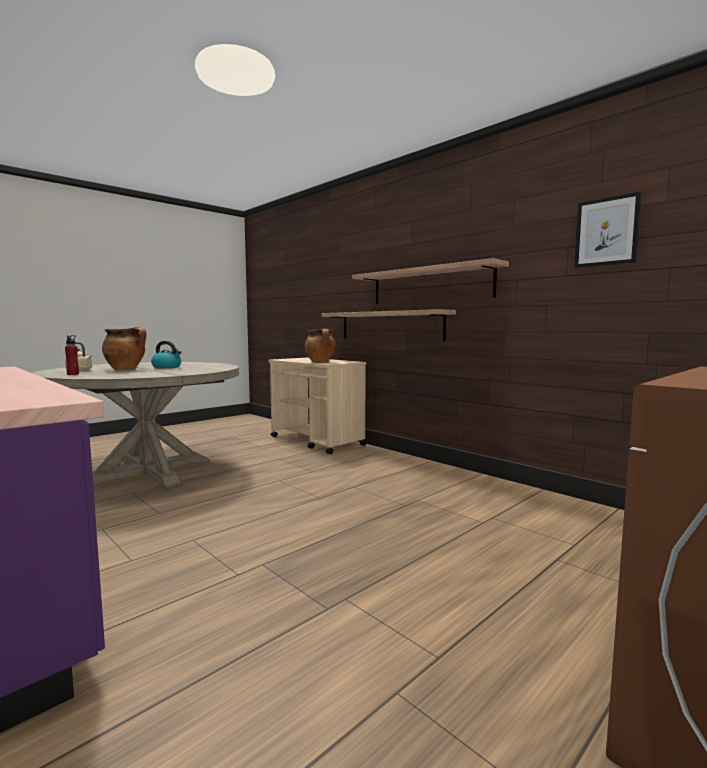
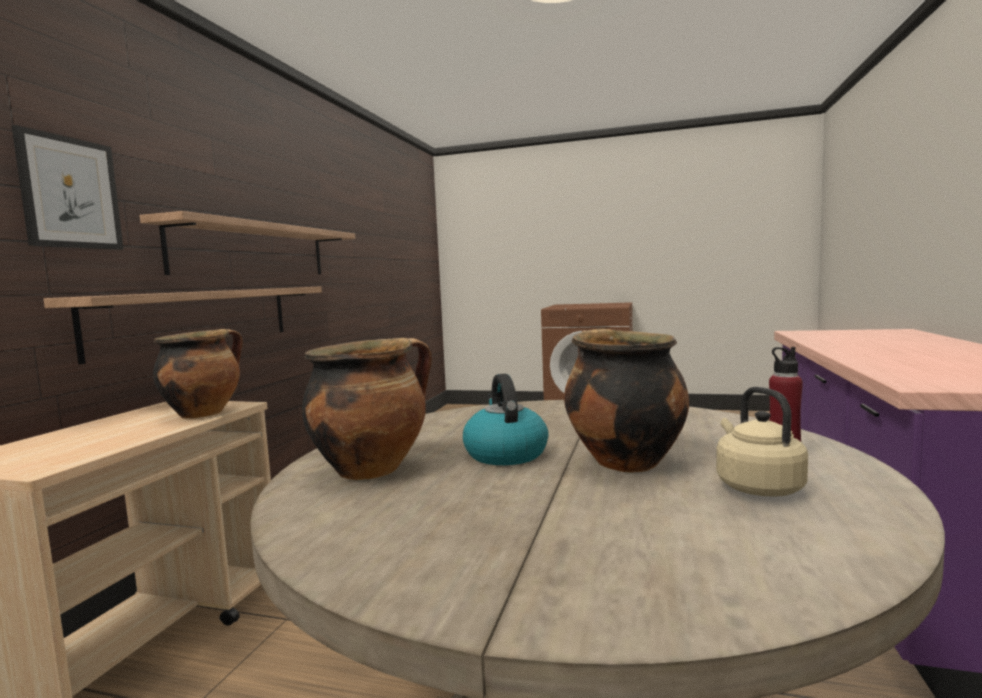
camera: 120 degrees left, 0 degrees up
picture [574,191,642,268] -> picture moved to [12,125,124,250]
none -> cooking pot [302,338,432,480]

